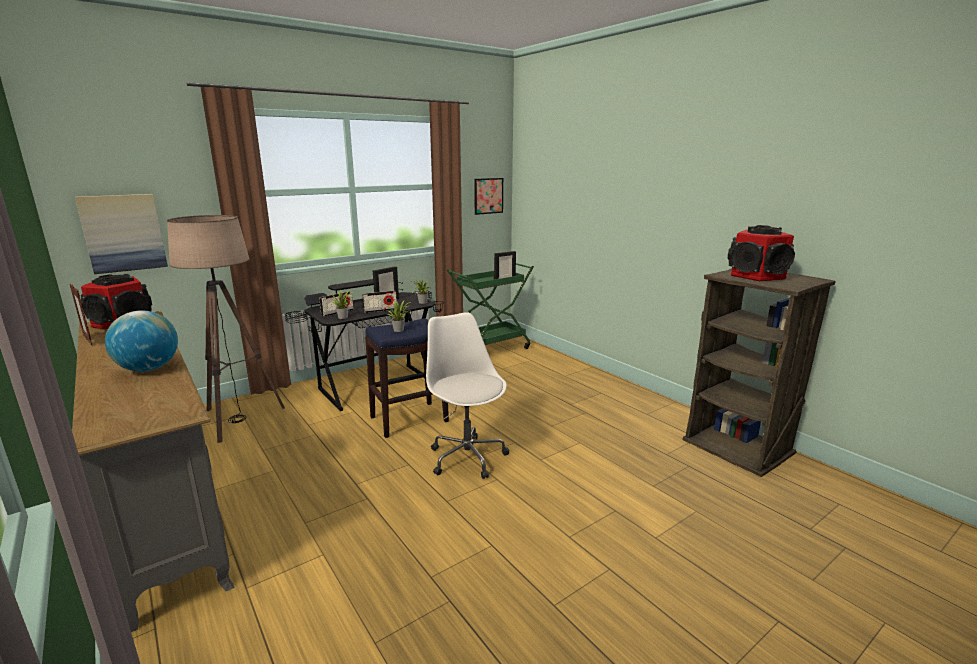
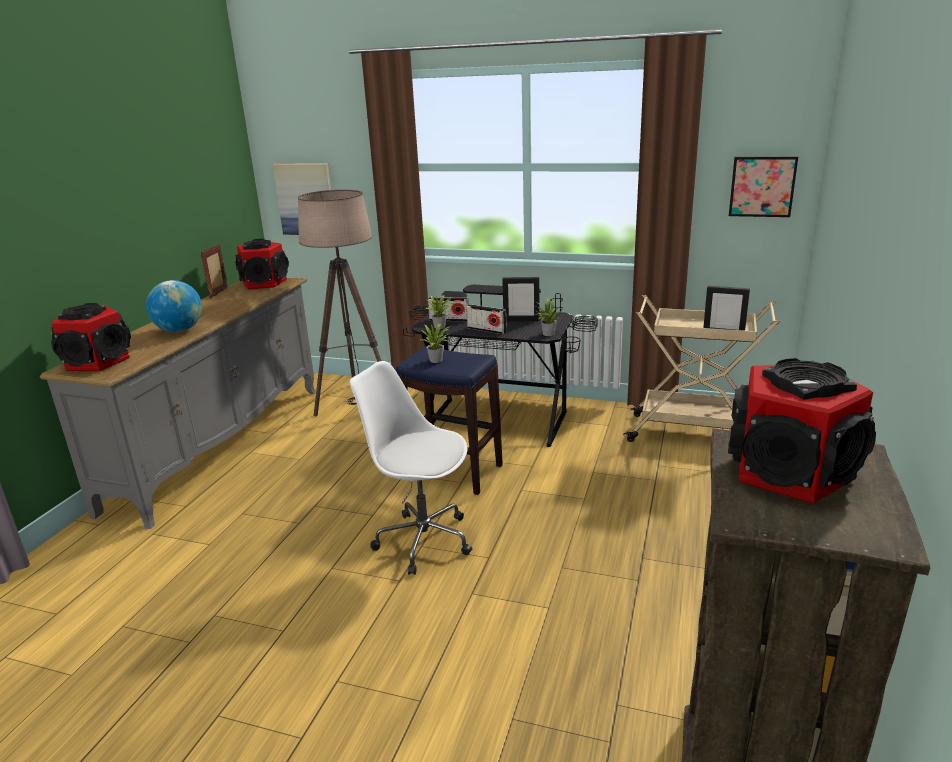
camera: 55 degrees right, 5 degrees up
white office chair [426,313,509,479] -> white office chair turned 90 degrees counterclockwise [350,361,472,575]
green cart [447,263,534,349] -> beige cart [623,295,780,442]
none -> speaker [51,303,131,371]

